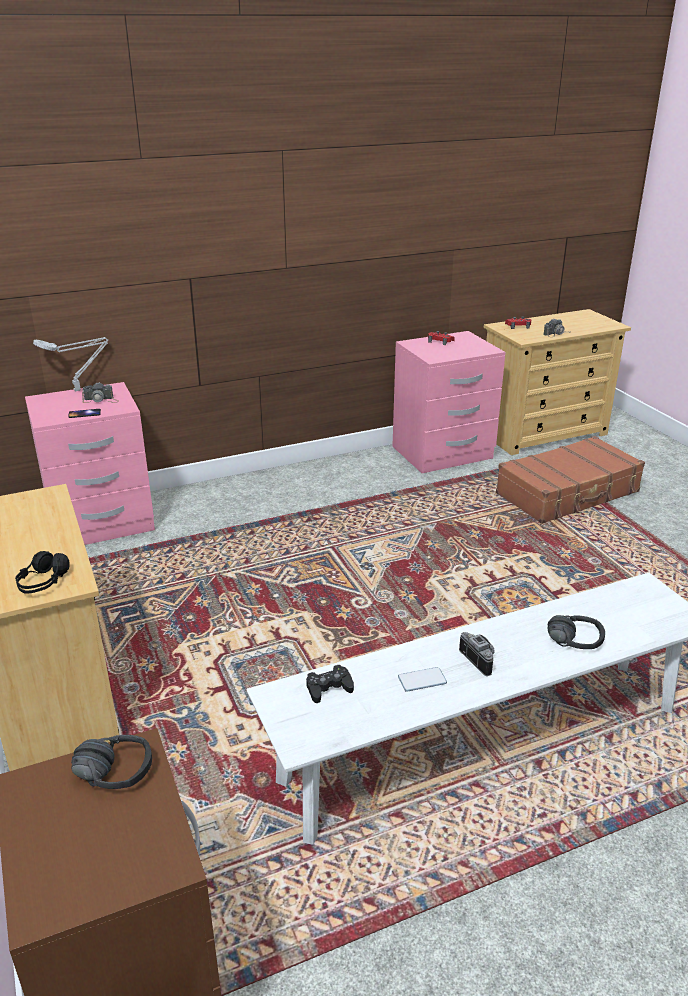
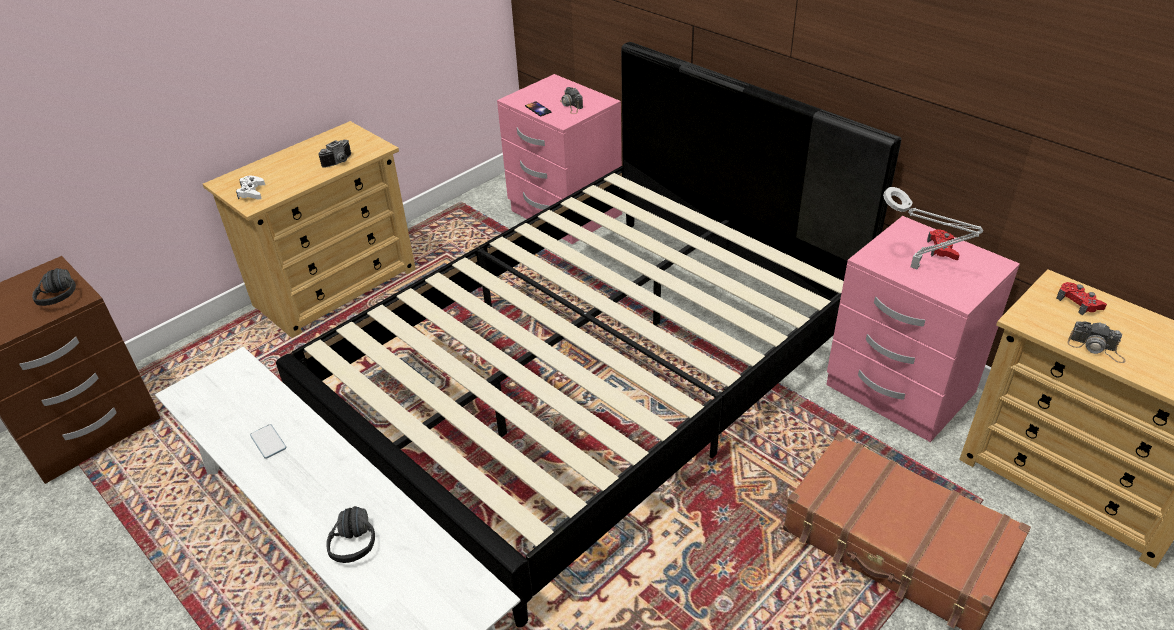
camera: 70 degrees right, 10 degrees up
black headphones [15,551,70,593] -> white game controller [236,176,265,200]
grey table lamp [33,337,108,391] -> grey table lamp moved to [883,187,983,269]
black game controller [306,665,354,703] -> none
camera [459,632,495,676] -> camera moved to [318,140,351,168]
none -> black bed [276,42,901,627]

